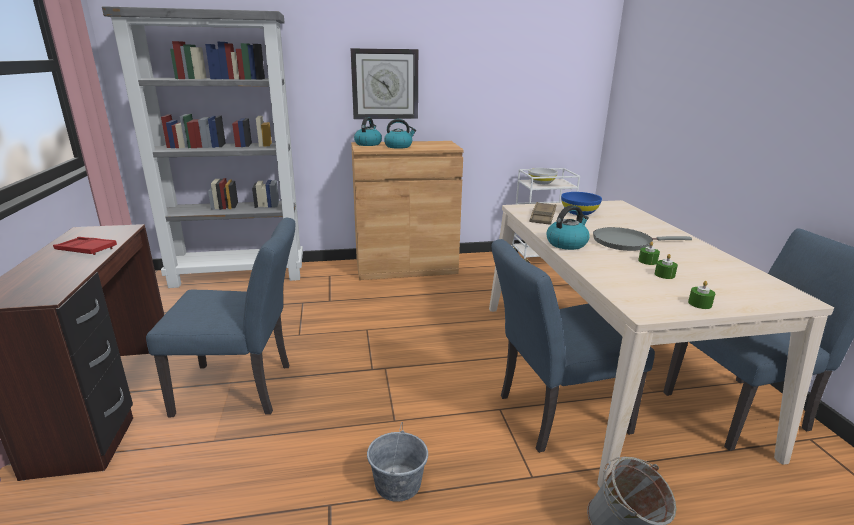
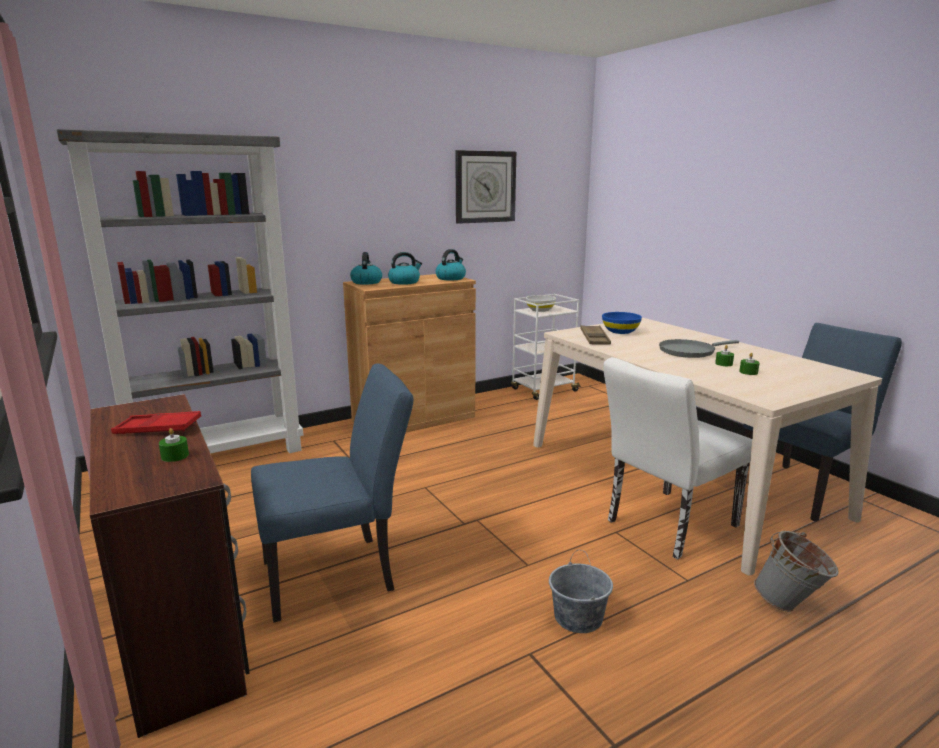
camera: 20 degrees left, 5 degrees down
wall clock [351,48,418,119] -> wall clock moved to [455,150,516,224]
blue chair [491,239,655,453] -> white chair [603,357,752,559]
kettle [546,205,589,250] -> kettle moved to [436,249,466,280]
green candle [688,281,715,309] -> green candle moved to [159,428,189,462]

